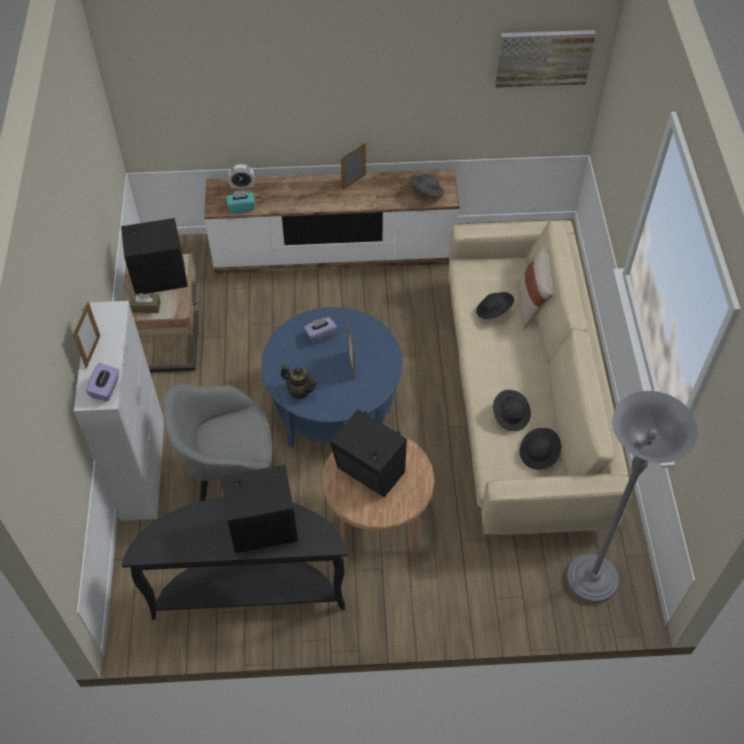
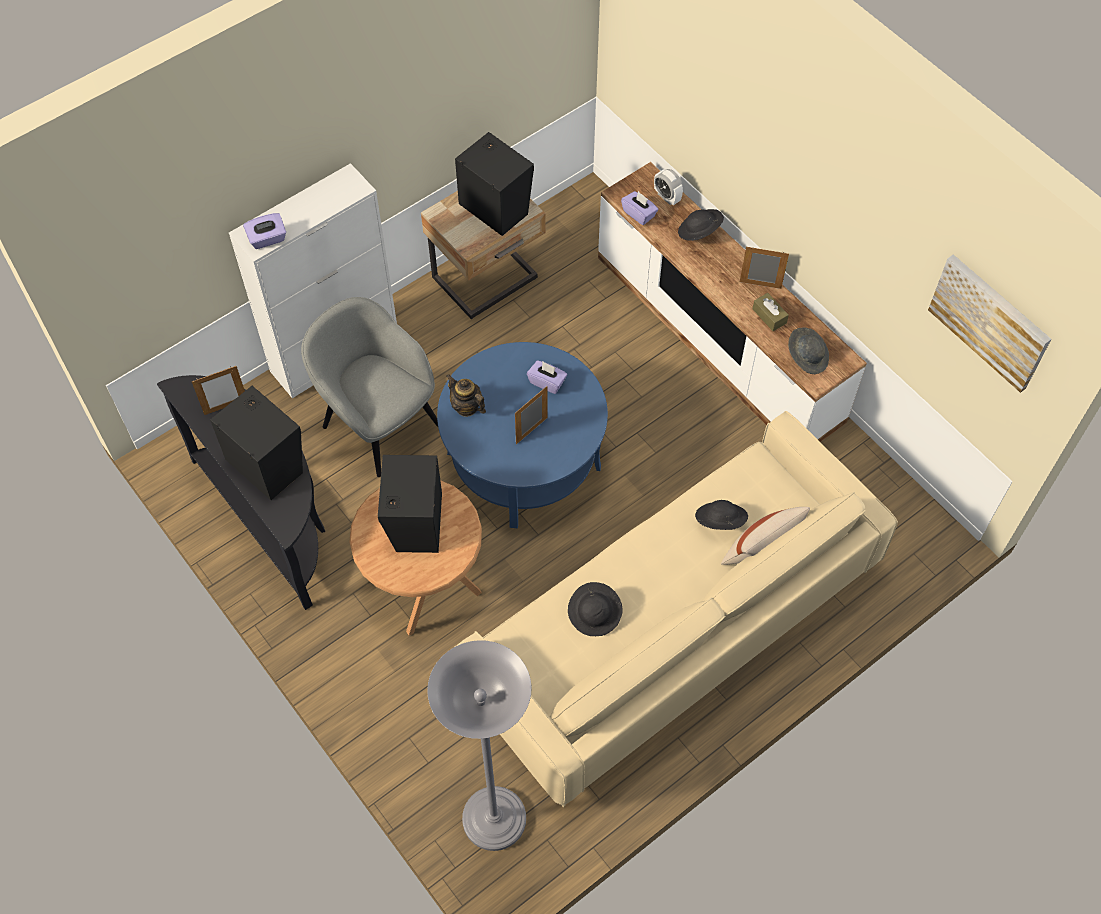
camera: 55 degrees right, 5 degrees up
picture frame [73,301,100,369] -> picture frame moved to [192,366,245,415]
brown tissue box [129,293,161,313] -> brown tissue box moved to [752,293,789,331]
turquoise tissue box [227,190,255,214] -> purple tissue box [621,191,659,225]
teapot [281,365,317,399] -> teapot turned 135 degrees clockwise [446,374,486,417]
black hat [520,428,561,470] -> black hat moved to [678,209,724,241]

